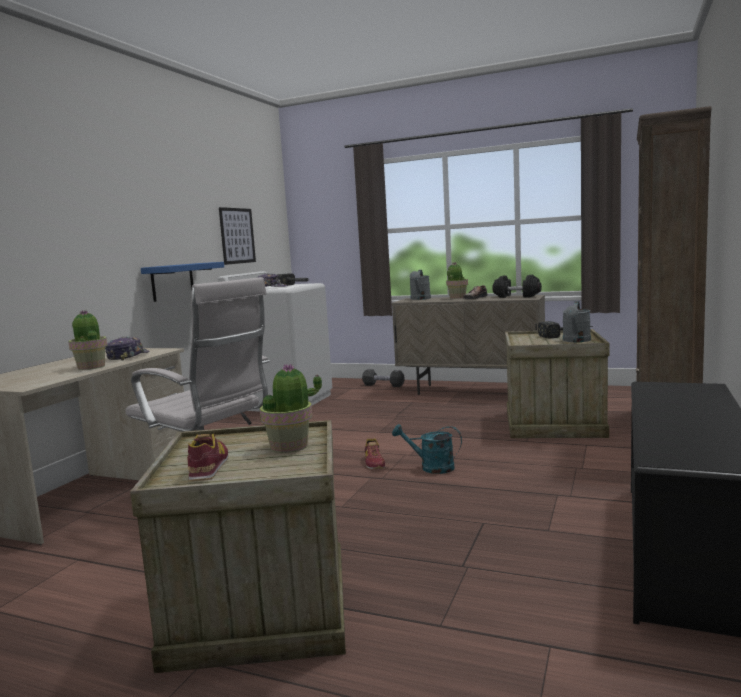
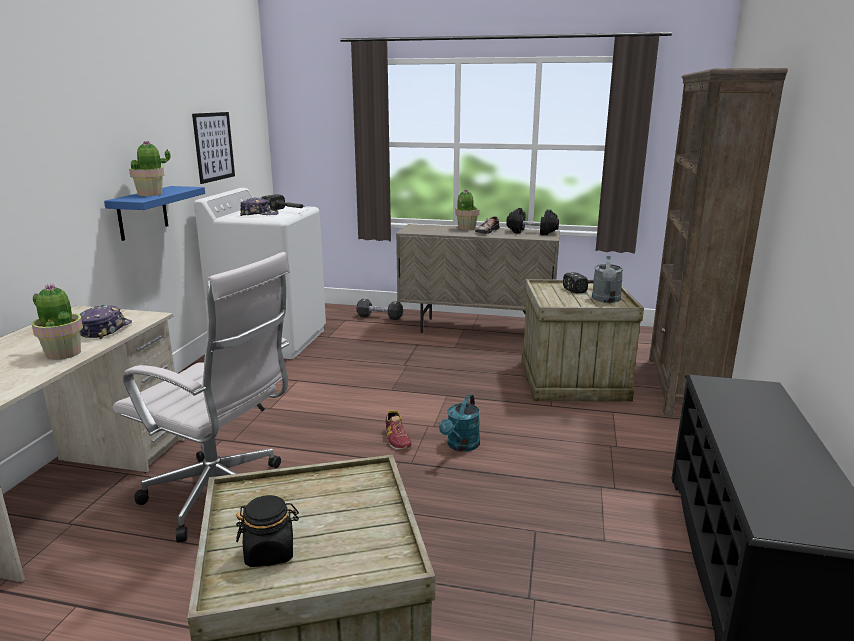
camera: 10 degrees left, 10 degrees up
shoe [187,434,228,481] -> black jar [236,495,299,567]
potted plant [260,364,322,453] -> potted plant moved to [129,141,171,196]
turquoise watering can [392,424,462,474] -> turquoise watering can turned 75 degrees counterclockwise [439,394,480,452]
grey watering can [409,270,431,300] -> none

